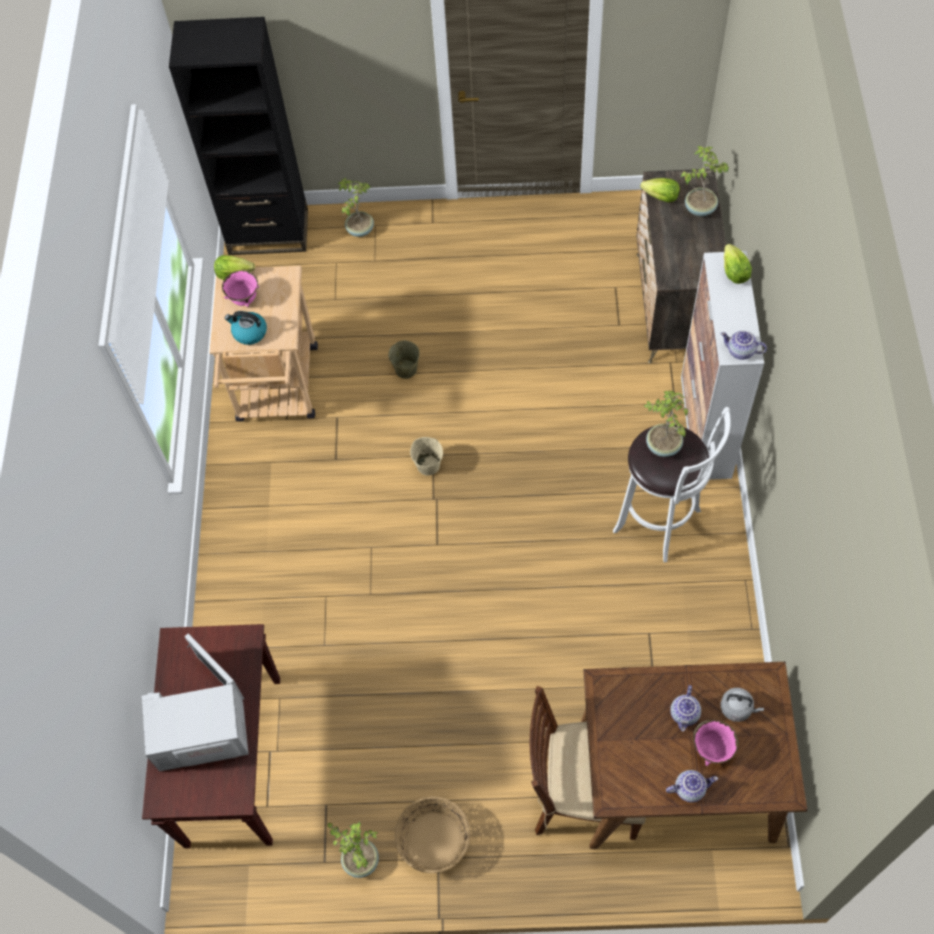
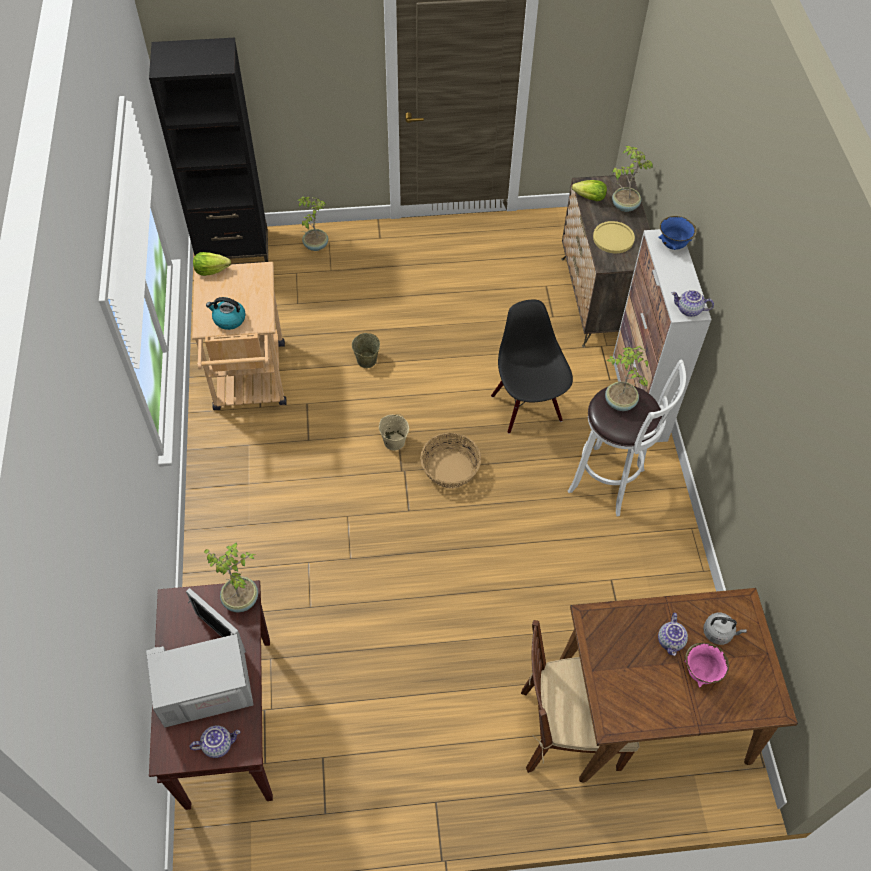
camera: 10 degrees left, 5 degrees down
pink bowl [222,270,259,307] -> none
potted plant [328,822,379,878] -> potted plant moved to [204,542,258,612]
basket [395,797,470,873] -> basket moved to [420,433,481,488]
teapot [666,770,718,803] -> teapot moved to [190,726,240,758]
lettuce [724,244,752,284] -> blue bowl [658,216,697,250]
none -> black chair [491,300,573,434]
none -> yellow plate [593,221,635,253]

